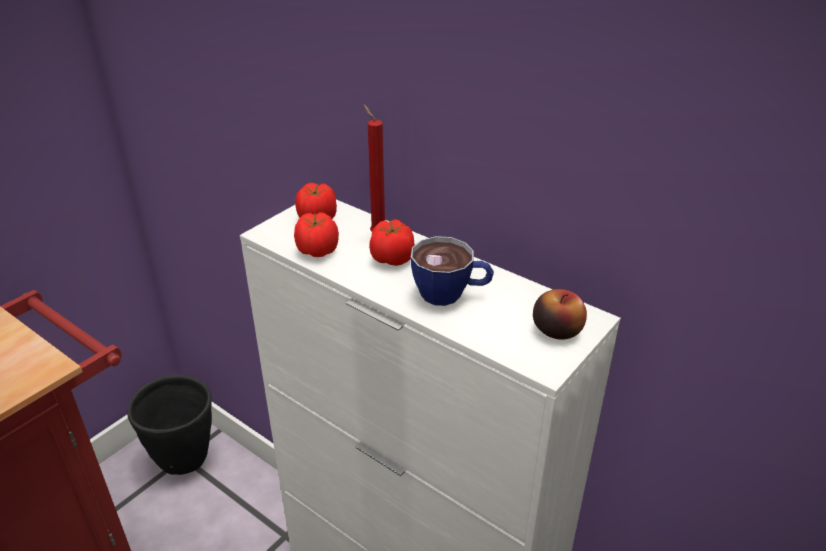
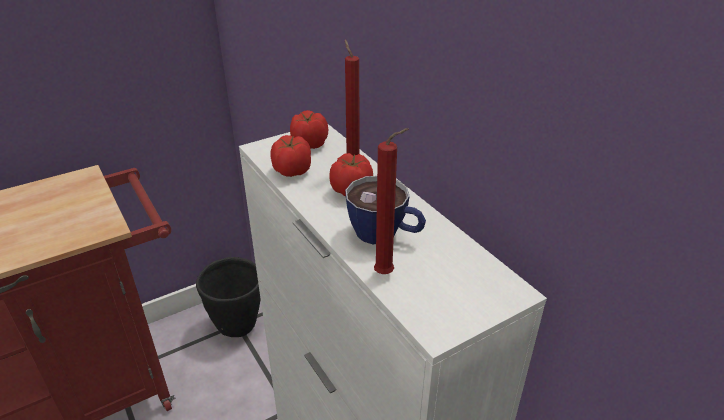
camera: 20 degrees right, 0 degrees up
apple [533,289,587,340] -> none
none -> red candle [374,128,409,274]

